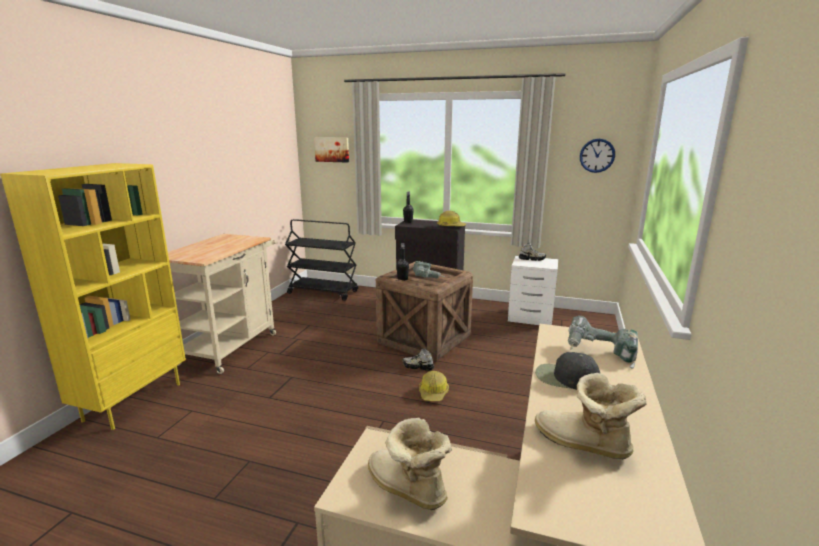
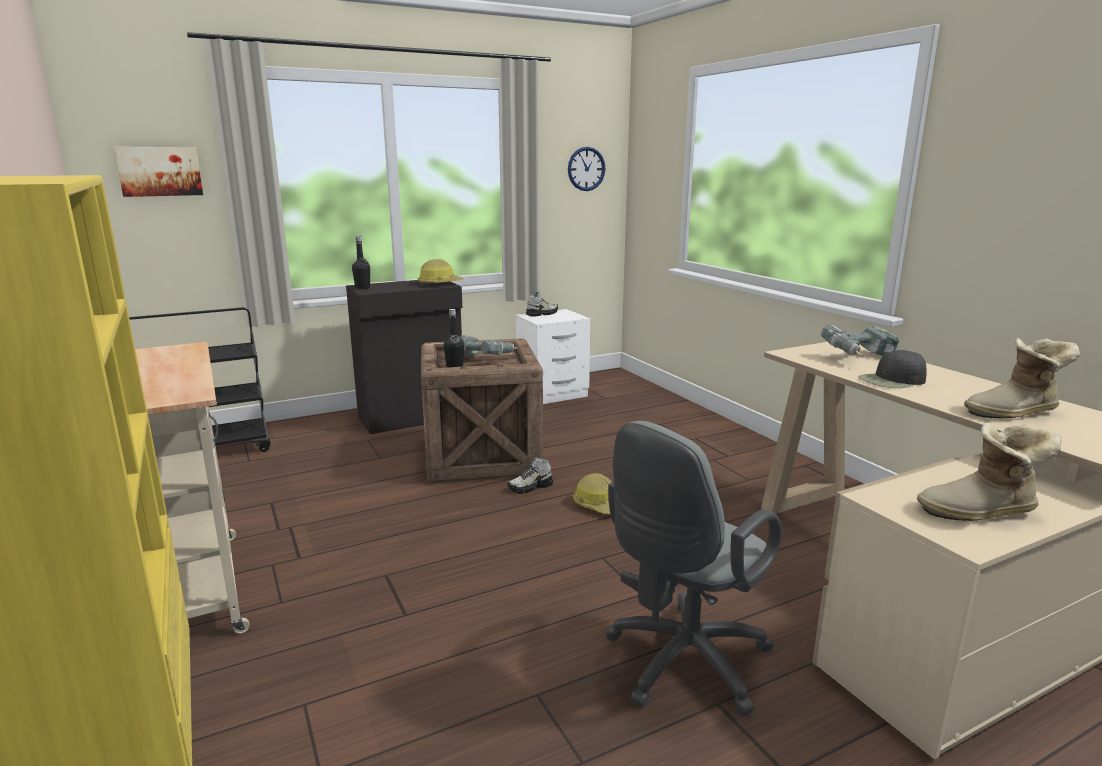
camera: 45 degrees left, 0 degrees up
none -> grey office chair [605,421,782,716]

